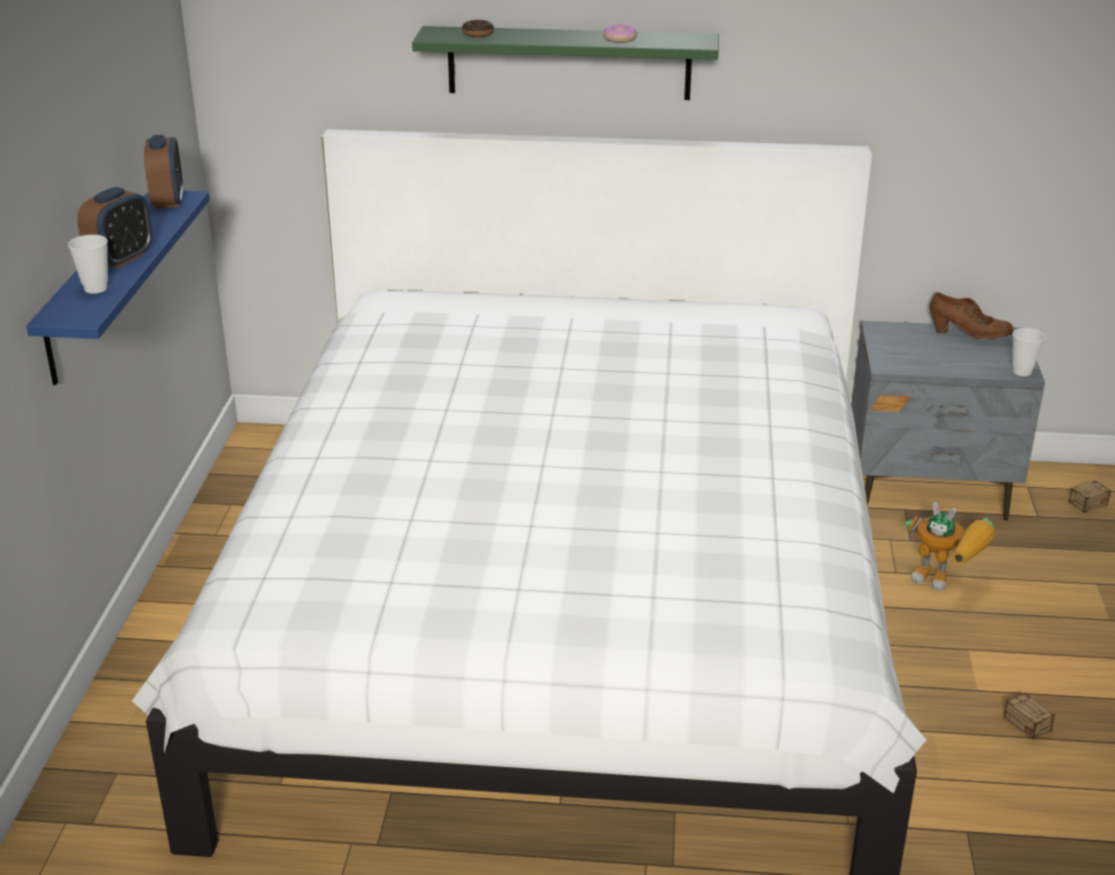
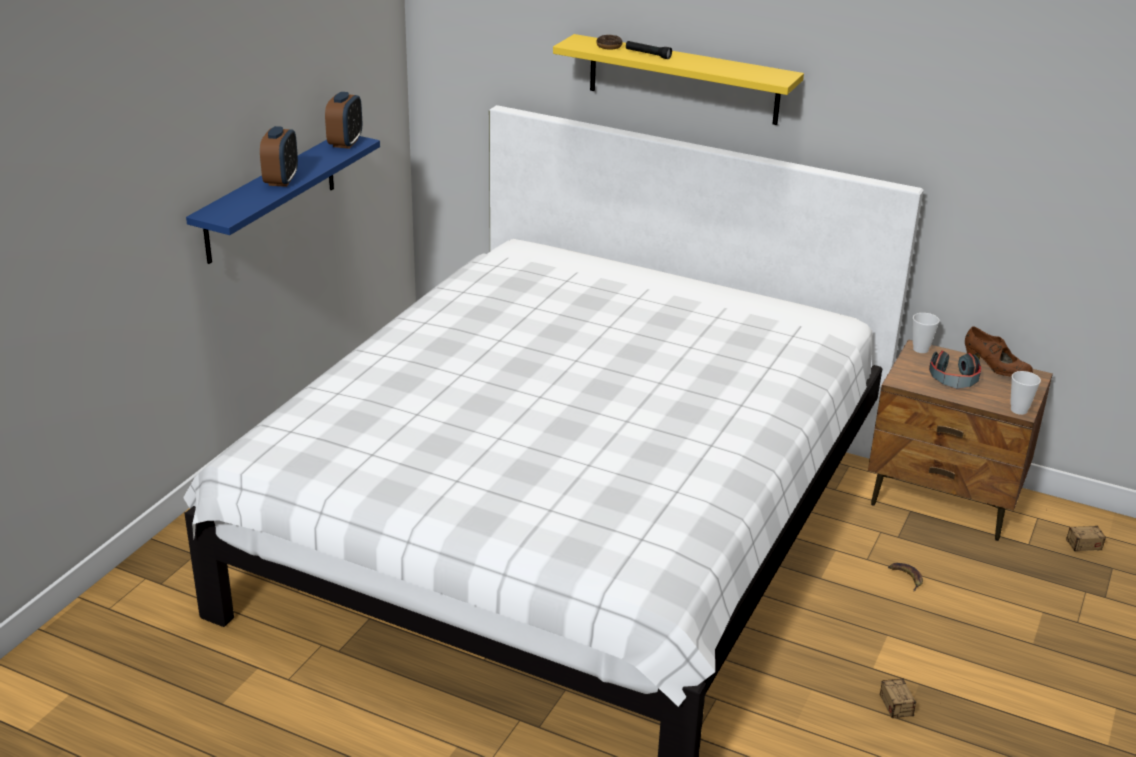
camera: 20 degrees right, 0 degrees up
cup [68,235,108,294] -> cup moved to [913,313,940,353]
alarm clock [77,187,152,268] -> alarm clock turned 45 degrees counterclockwise [260,126,298,187]
green shelf [412,26,719,100] -> yellow shelf [553,34,804,125]
donut [603,25,637,43] -> none
grey nightstand [851,321,1045,520] -> brown nightstand [868,339,1053,541]
toy robot [905,502,995,591] -> banana [888,563,923,591]
none -> black flashlight [626,41,672,59]
none -> headphones [929,351,981,389]

